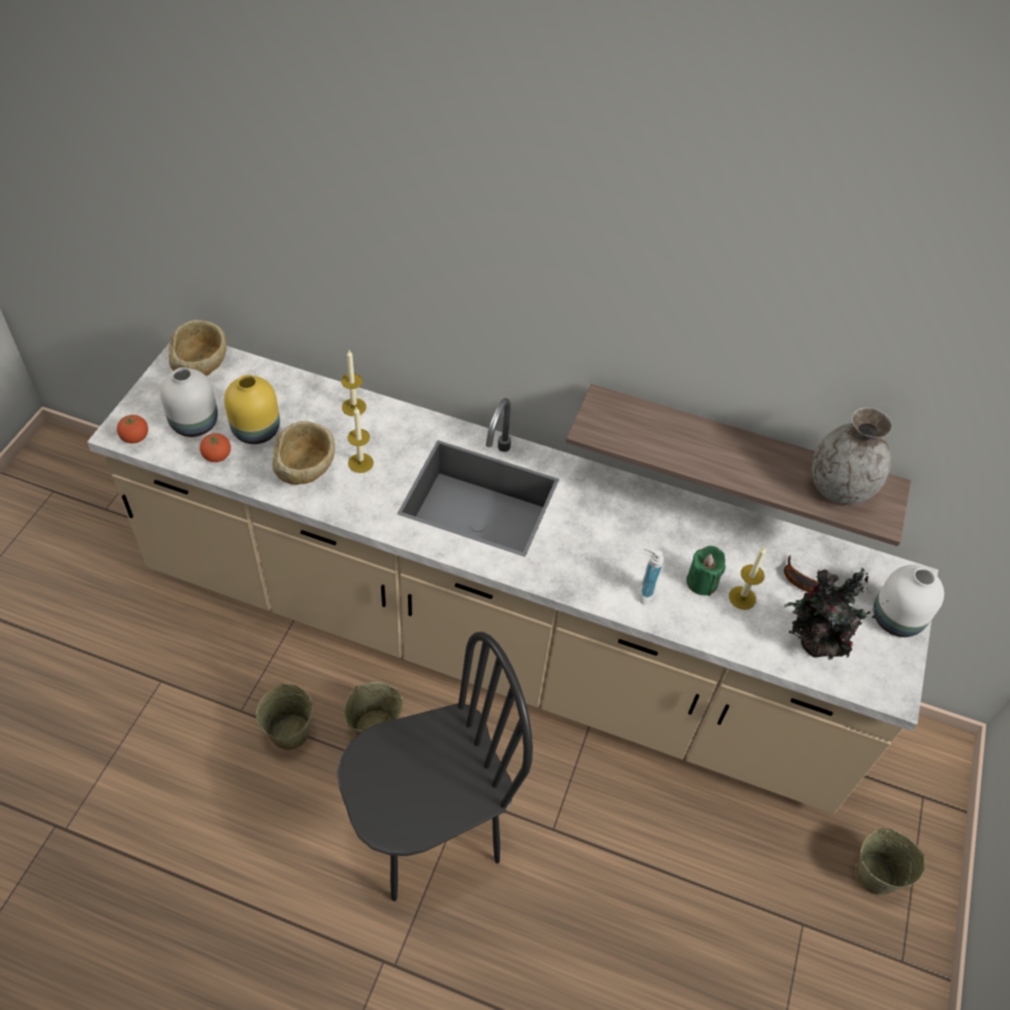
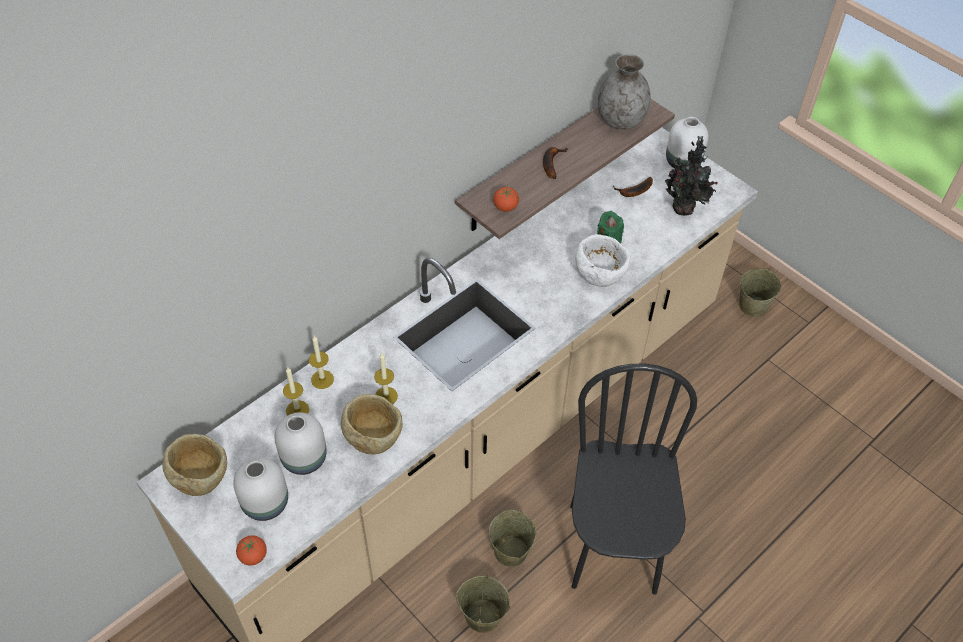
camera: 60 degrees left, 0 degrees up
tomato [200,433,231,462] -> tomato moved to [493,186,519,212]
yellow vase [224,375,280,444] -> white vase [275,412,327,475]
soap dispenser [639,548,664,605] -> white bowl [575,234,631,287]
candle [729,547,766,610] -> candle moved to [283,367,309,416]
none -> banana [543,147,568,179]

